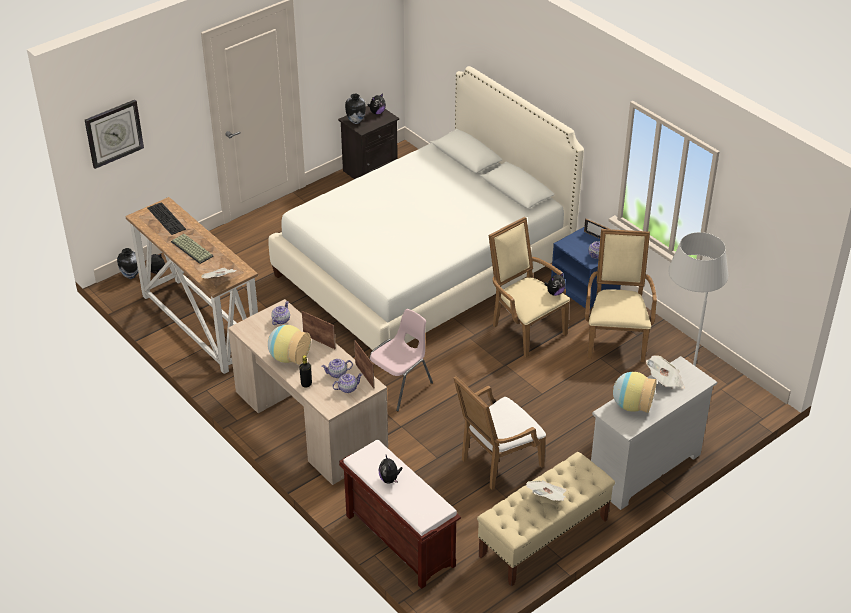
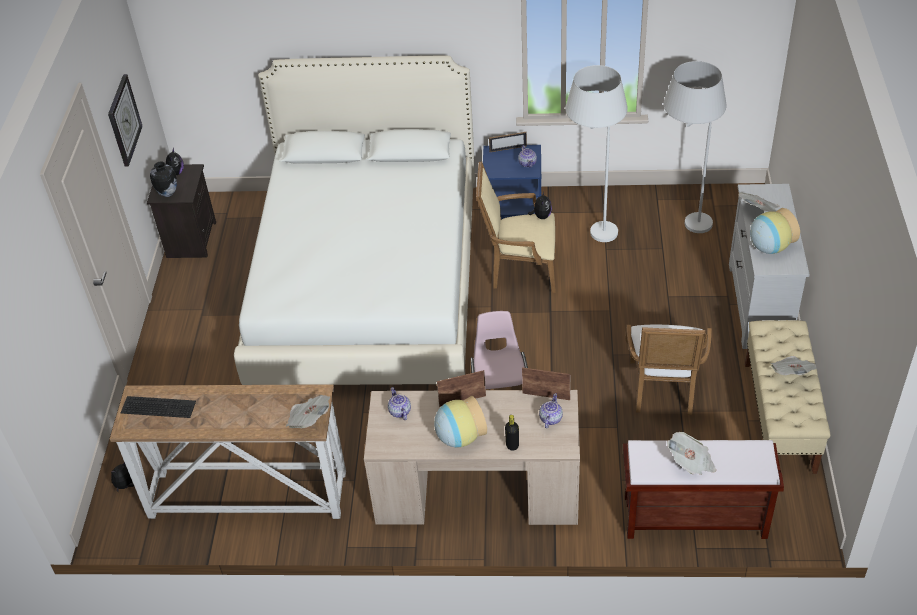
camera: 45 degrees left, 5 degrees up
wall clock [85,100,144,169] -> wall clock moved to [108,74,143,167]
vase [117,248,138,279] -> none
keyboard [171,234,214,264] -> none
teapot [321,358,353,378] -> none
plush toy [379,455,403,484] -> newspaper [667,432,716,475]
beige armchair [585,229,657,362] -> white floor lamp [565,65,628,242]

